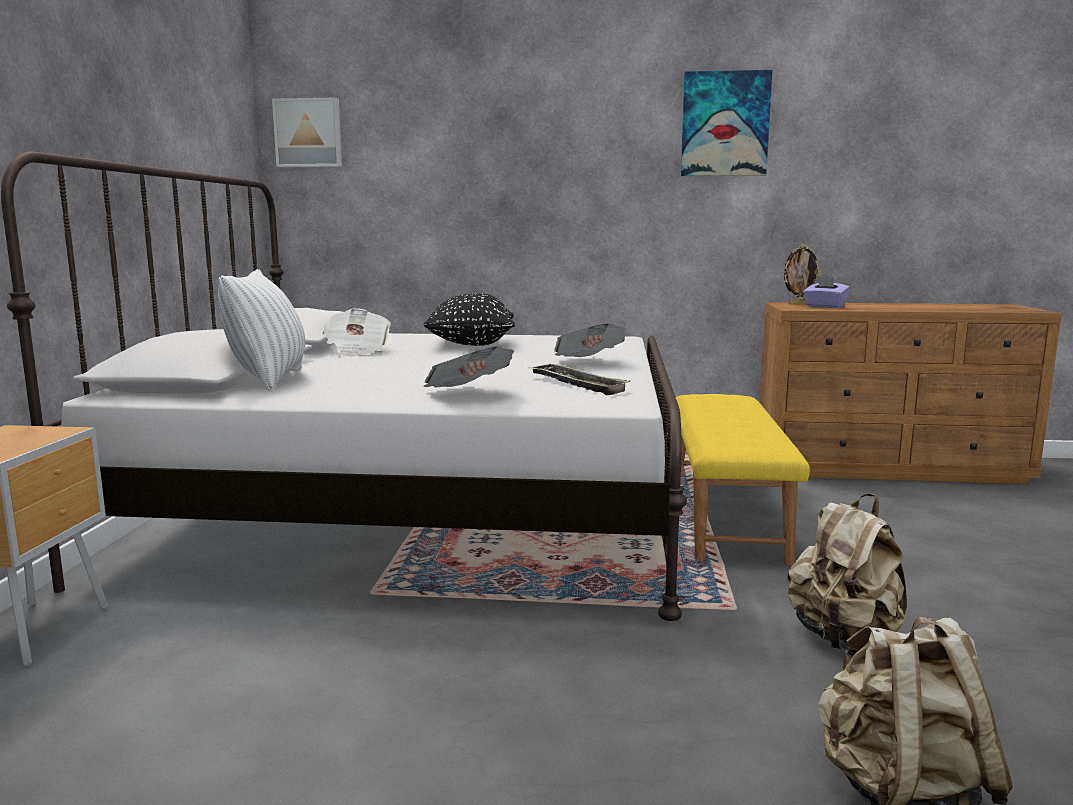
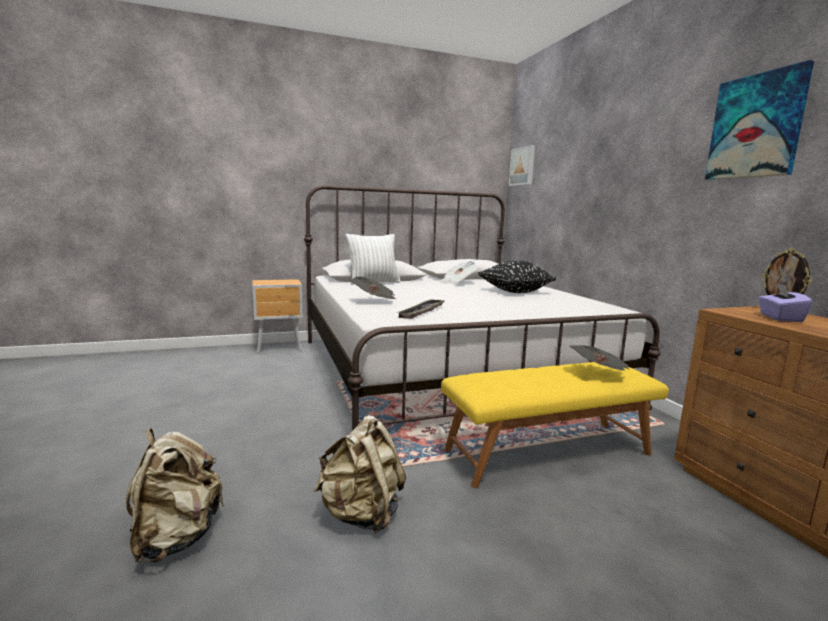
camera: 65 degrees right, 0 degrees up
newspaper [554,323,626,357] -> newspaper moved to [569,345,630,370]

